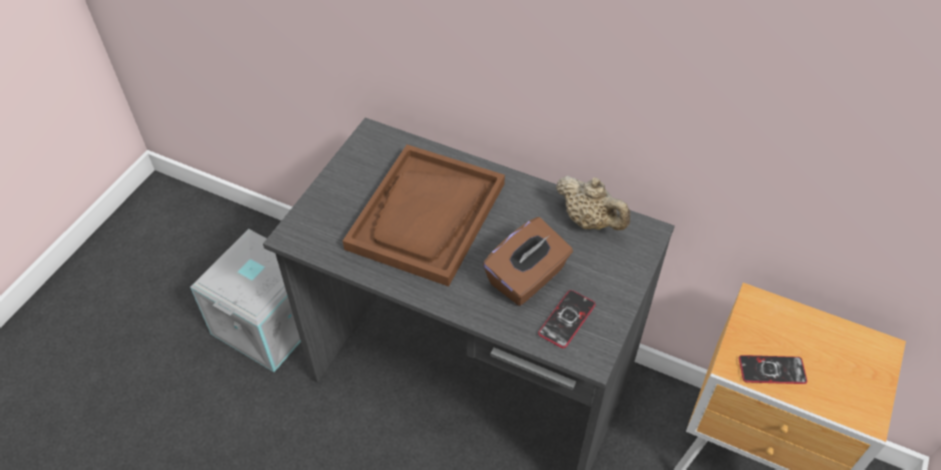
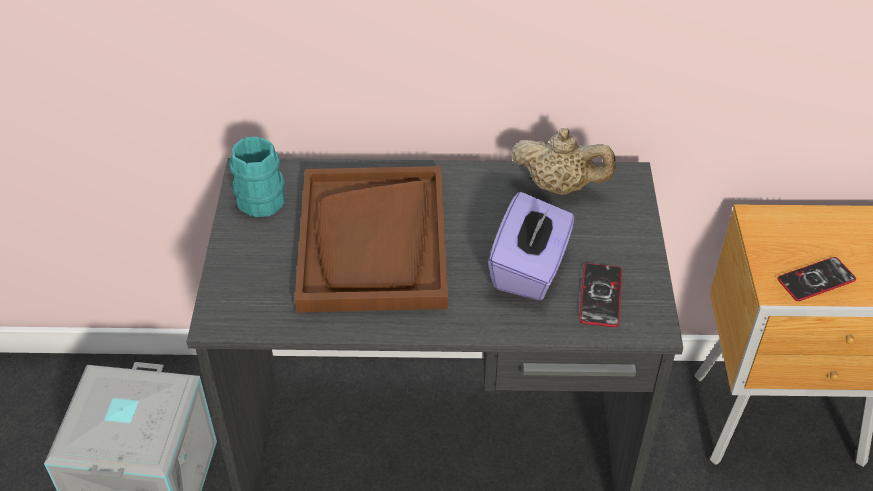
camera: 25 degrees left, 5 degrees down
brown tissue box [483,217,573,306] -> purple tissue box [488,192,574,300]
none -> turquoise mug [229,137,285,217]

